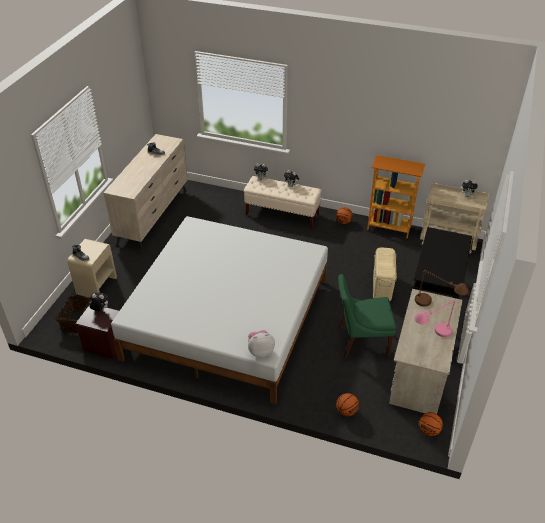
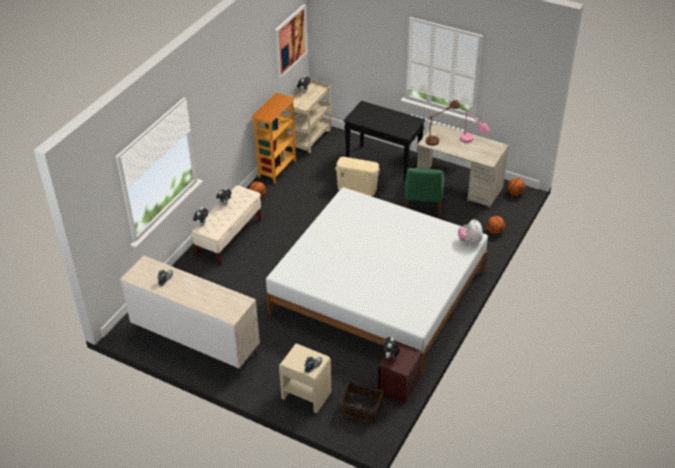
camera: 80 degrees left, 0 degrees up
none -> picture [275,5,307,79]

